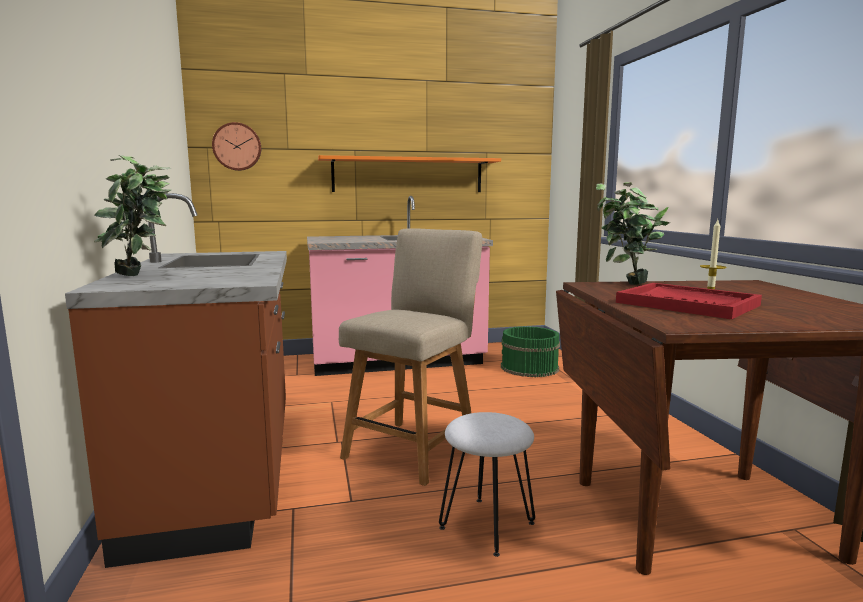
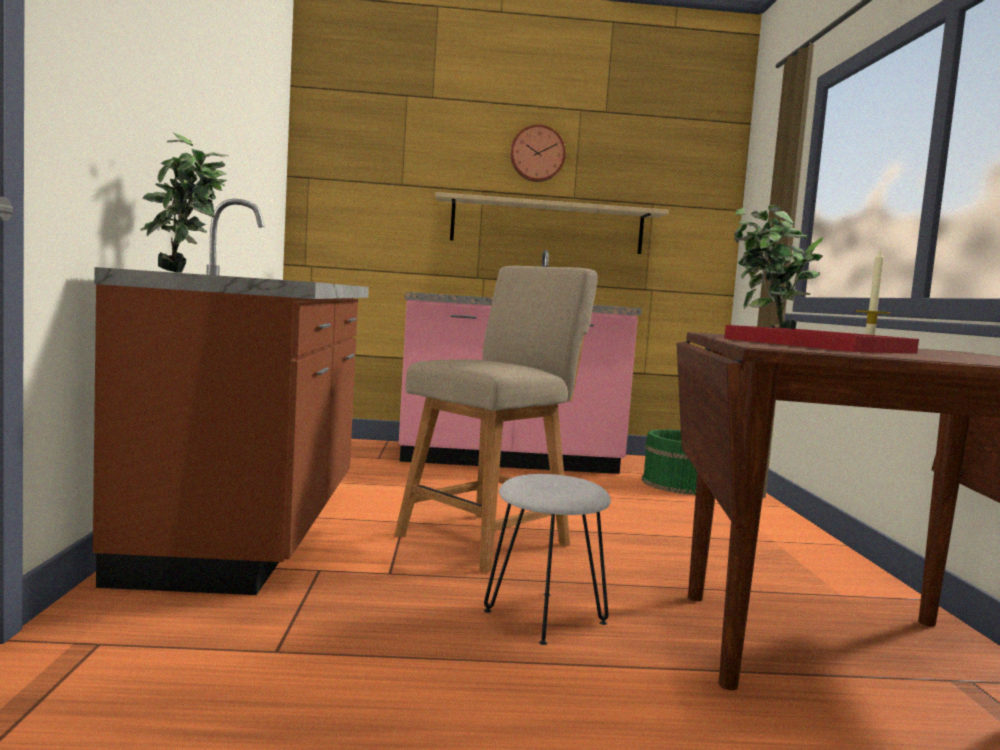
camera: 10 degrees right, 5 degrees down
wall clock [212,122,261,171] -> wall clock moved to [510,124,566,182]
orange shelf [318,155,501,192] -> beige shelf [435,192,669,254]

